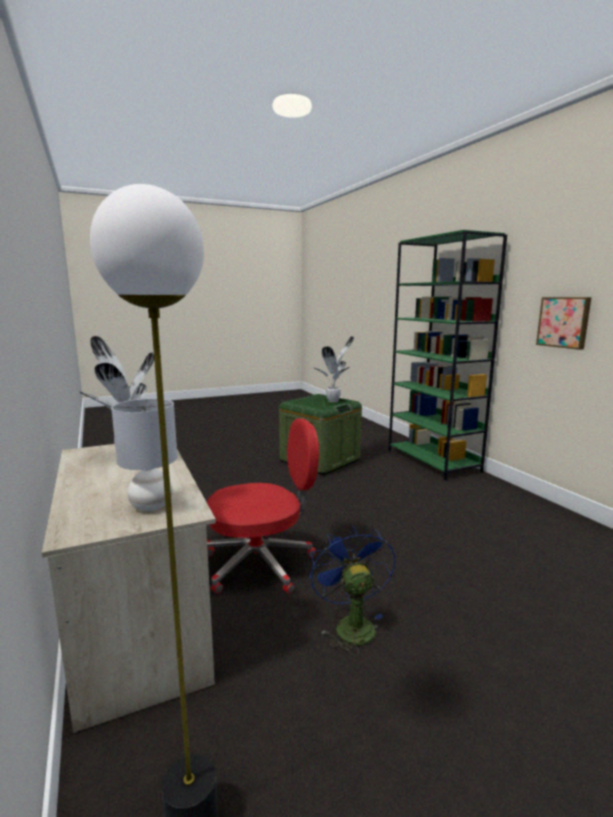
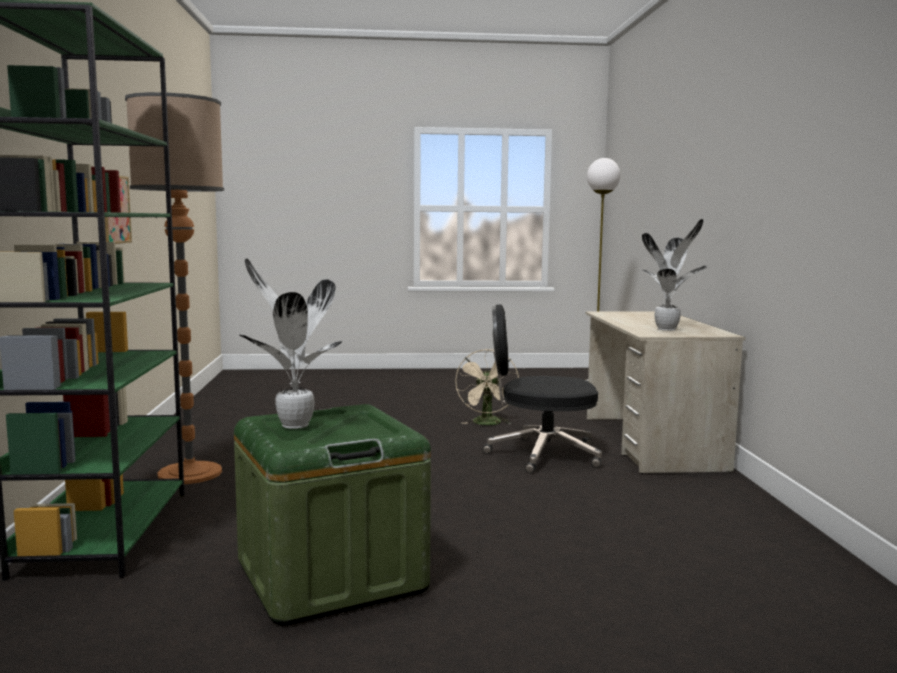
camera: 160 degrees left, 5 degrees down
grey table lamp [111,399,177,511] -> none
red office chair [207,418,319,594] -> black office chair [482,304,602,473]
blue fan [310,525,395,656] -> beige fan [455,349,519,425]
none -> floor lamp [125,92,224,484]

